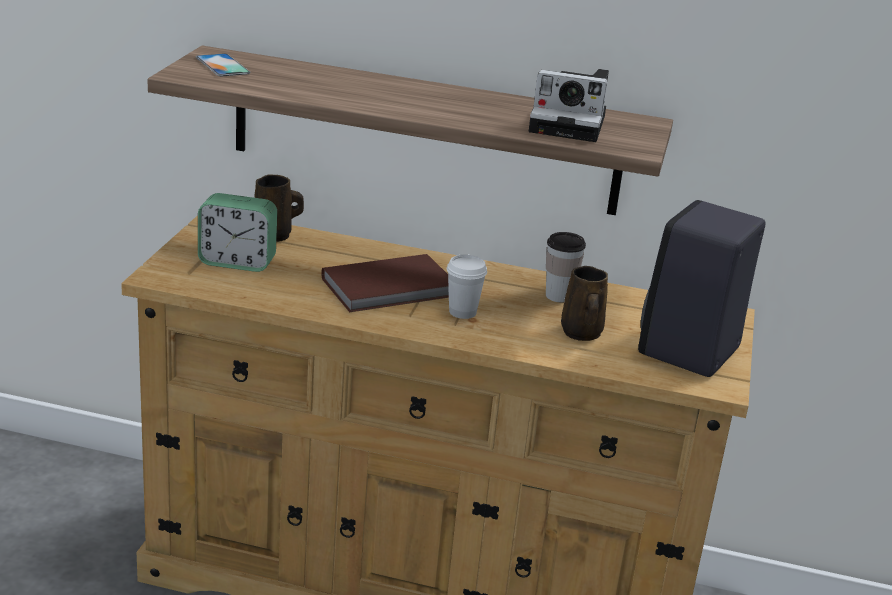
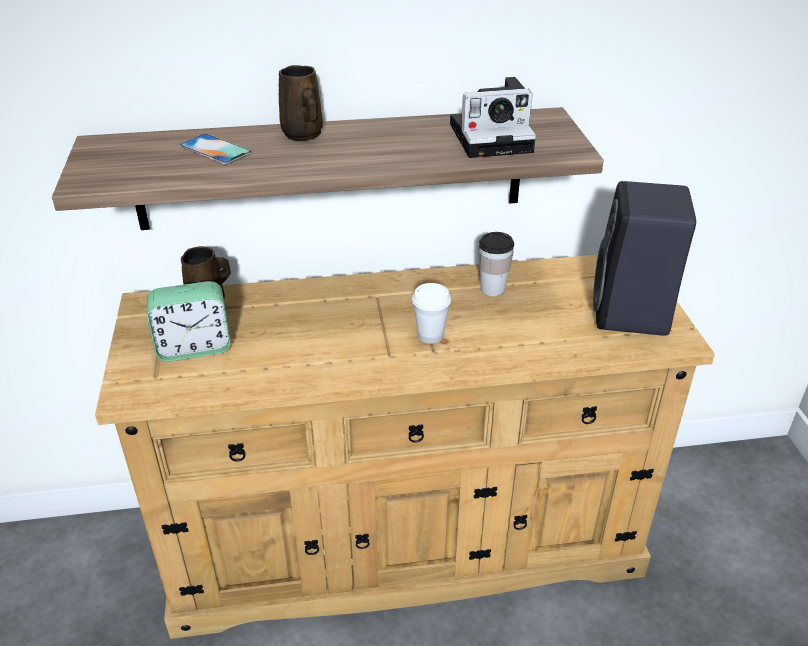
camera: 20 degrees left, 10 degrees up
phone [196,54,250,76] -> phone moved to [179,134,252,164]
brown book [321,254,449,312] -> none
brown mug [561,266,608,341] -> brown mug moved to [279,65,323,141]

